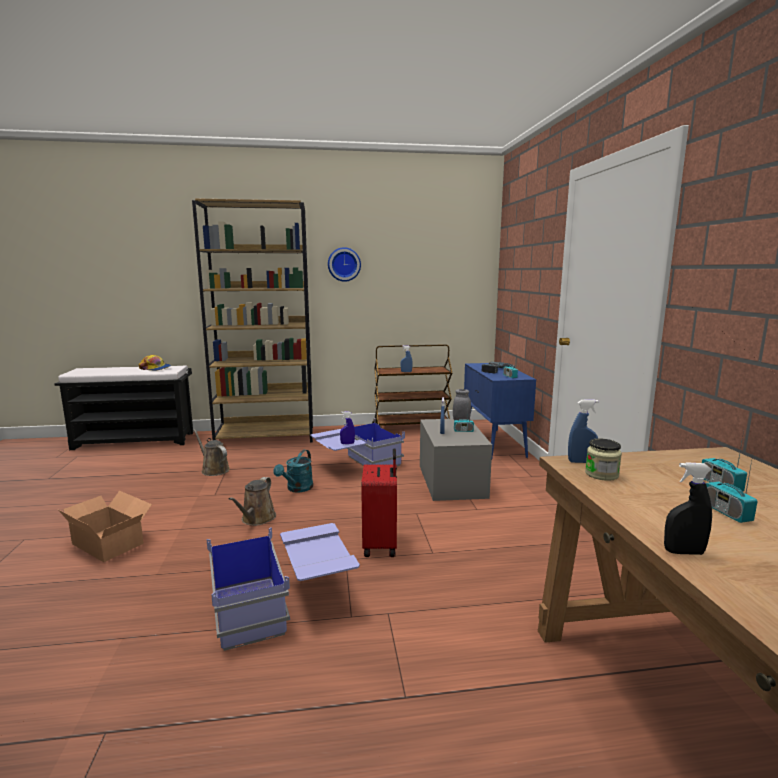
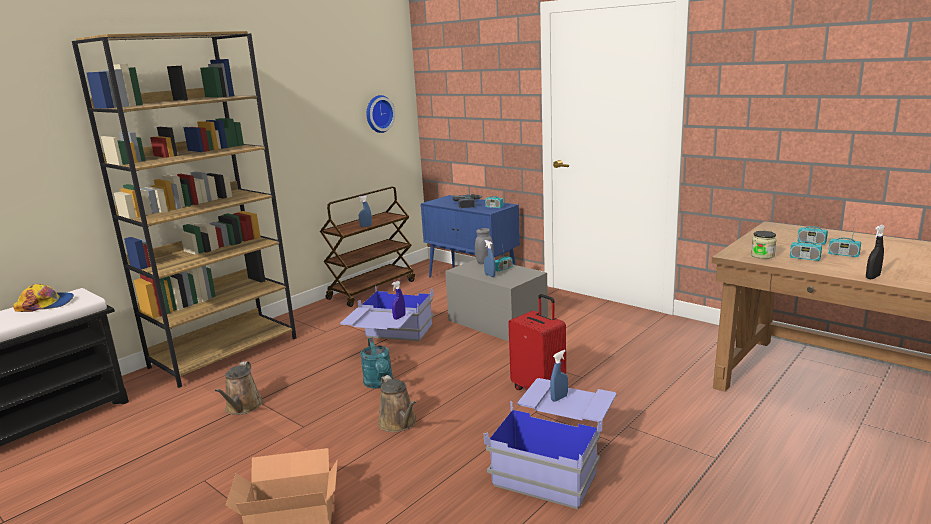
camera: 40 degrees left, 5 degrees up
brown watering can [193,429,230,476] -> brown watering can turned 90 degrees counterclockwise [215,361,263,415]
wall clock [328,247,361,282] -> wall clock moved to [366,95,395,133]
blue spray bottle [568,399,599,463] -> blue spray bottle moved to [550,350,568,402]
none -> radio [790,223,822,261]

